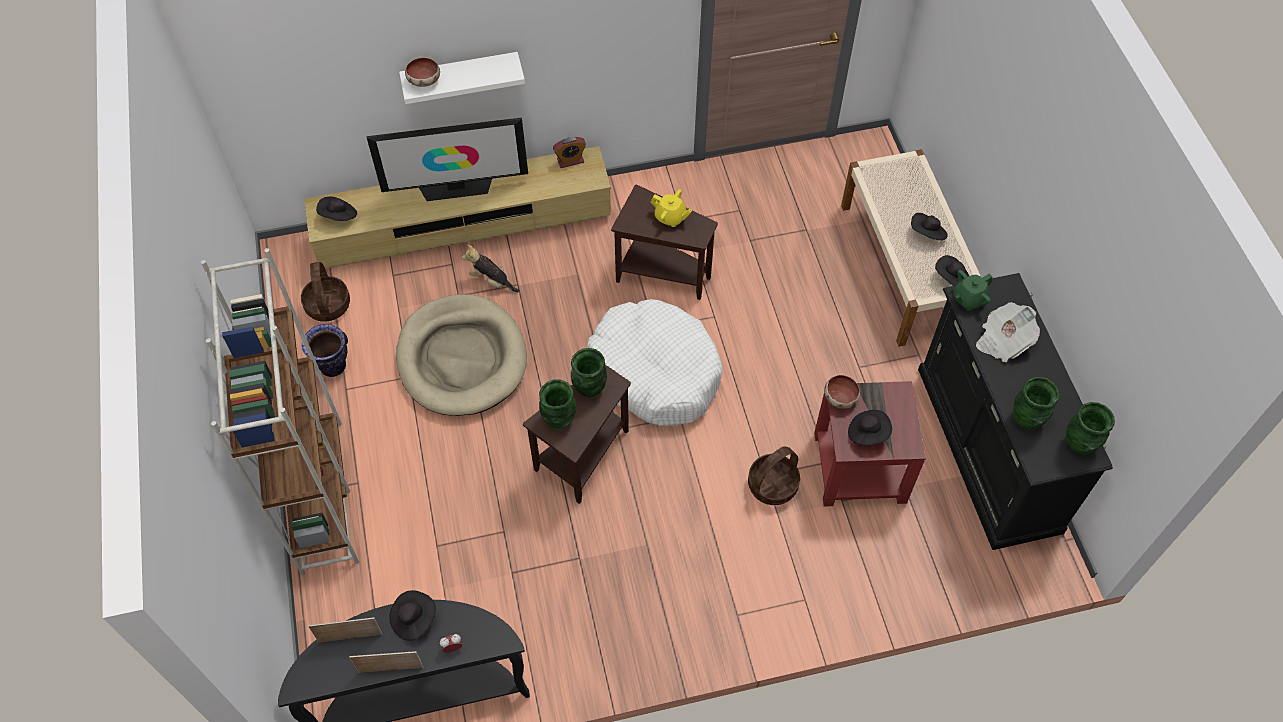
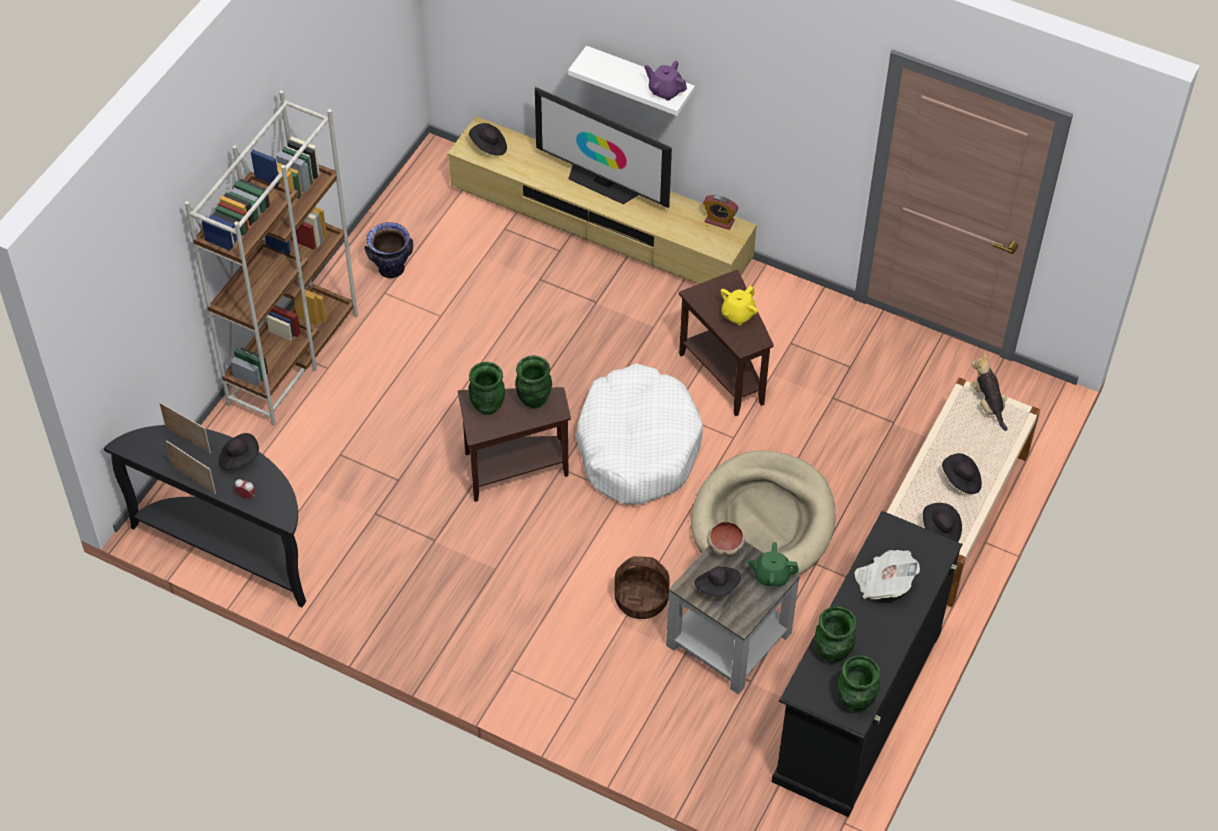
camera: 40 degrees right, 5 degrees down
basket [301,262,350,322] -> none
beige dog bed [396,294,527,416] -> beige dog bed moved to [691,451,836,575]
bowl [405,58,440,87] -> none
plush toy [462,245,520,292] -> plush toy moved to [970,353,1008,431]
yellow teapot [650,189,692,227] -> yellow teapot turned 60 degrees clockwise [721,286,758,325]
red side table [814,381,926,507] -> grey side table [666,541,800,694]
green teapot [953,270,992,310] -> green teapot moved to [747,542,799,587]
none -> purple teapot [644,61,687,101]

